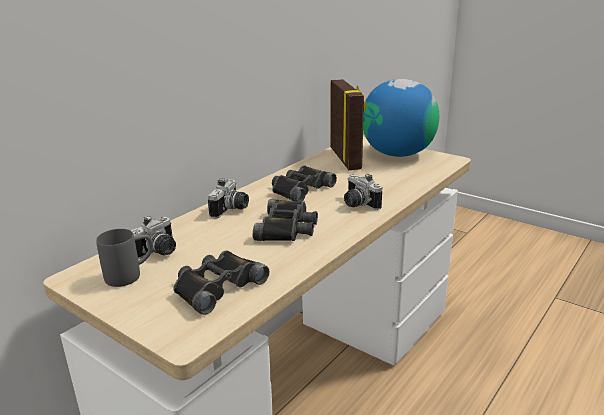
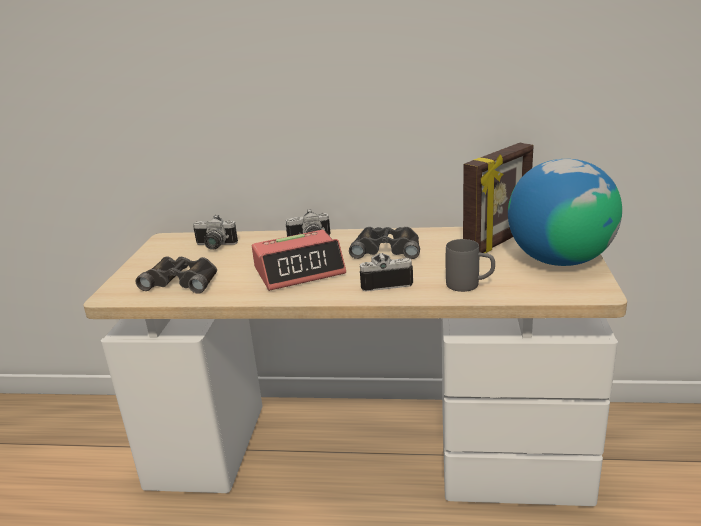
camera: 60 degrees right, 0 degrees up
grey mug [96,229,153,287] -> grey mug moved to [446,239,495,292]
black binoculars [253,199,318,241] -> alarm clock [252,230,346,291]
camera [344,174,382,210] -> camera turned 60 degrees clockwise [360,253,413,292]

